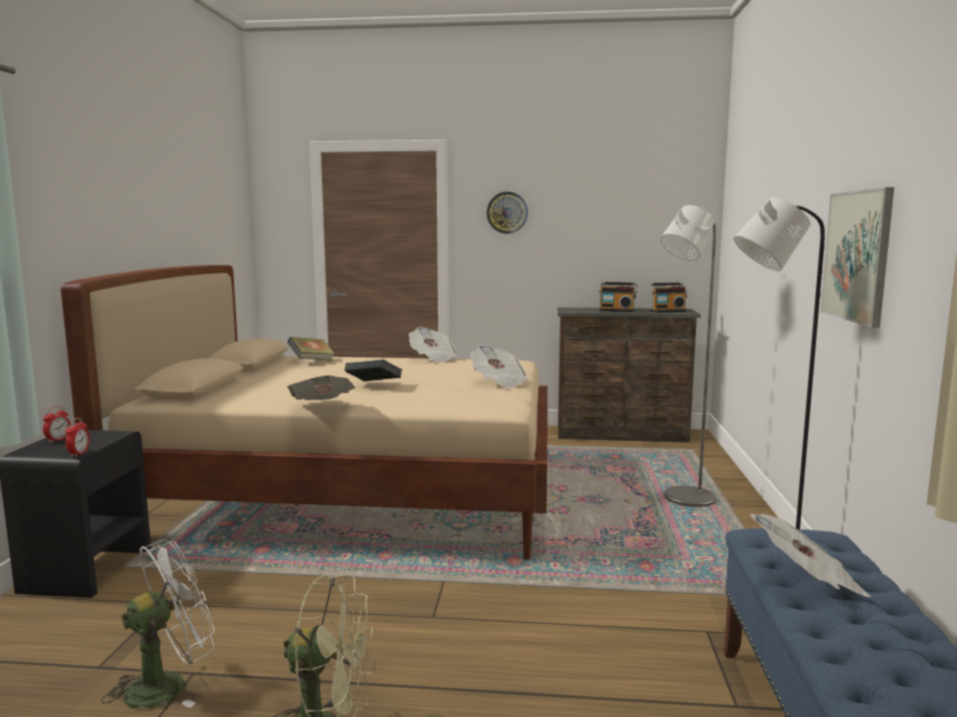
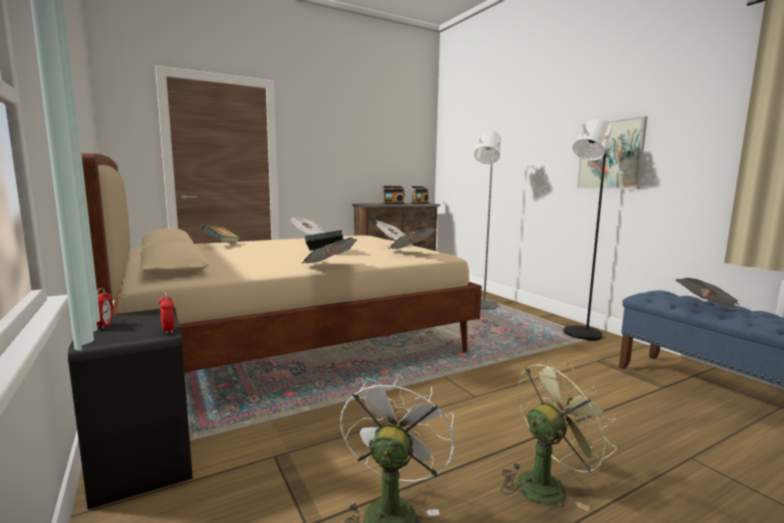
camera: 35 degrees left, 0 degrees up
wall clock [487,192,528,234] -> none
none -> newspaper [389,227,435,249]

